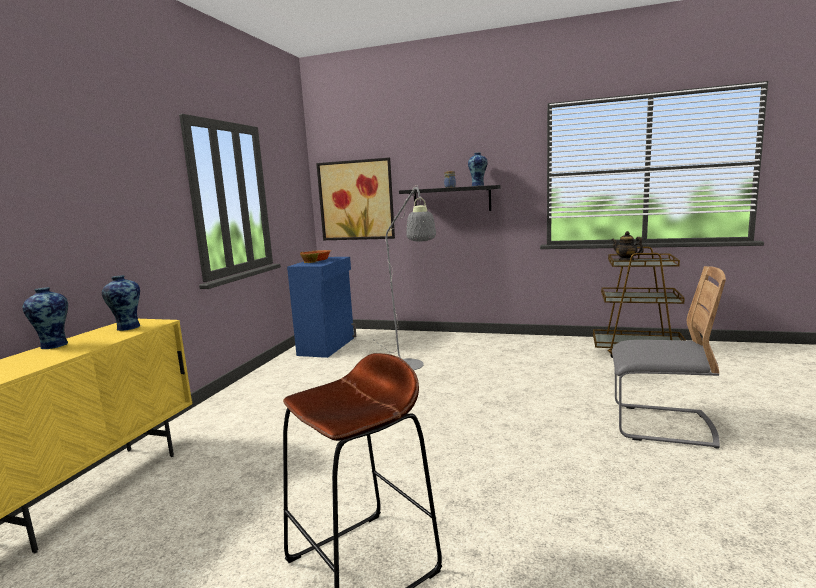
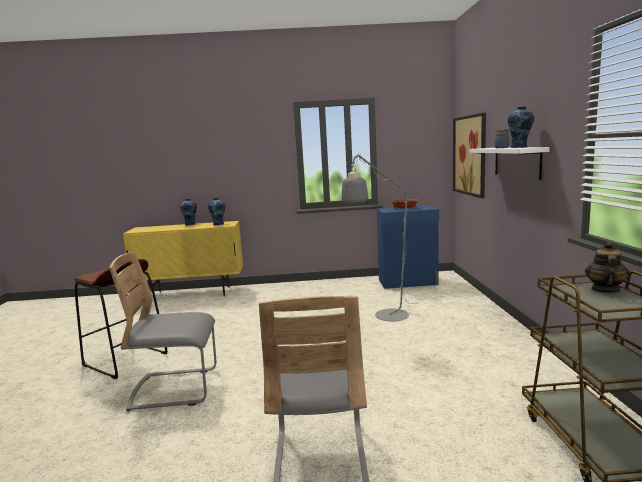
camera: 70 degrees right, 0 degrees up
black shelf [399,185,500,211] -> white shelf [469,147,550,180]
none -> grey chair [109,252,217,411]

